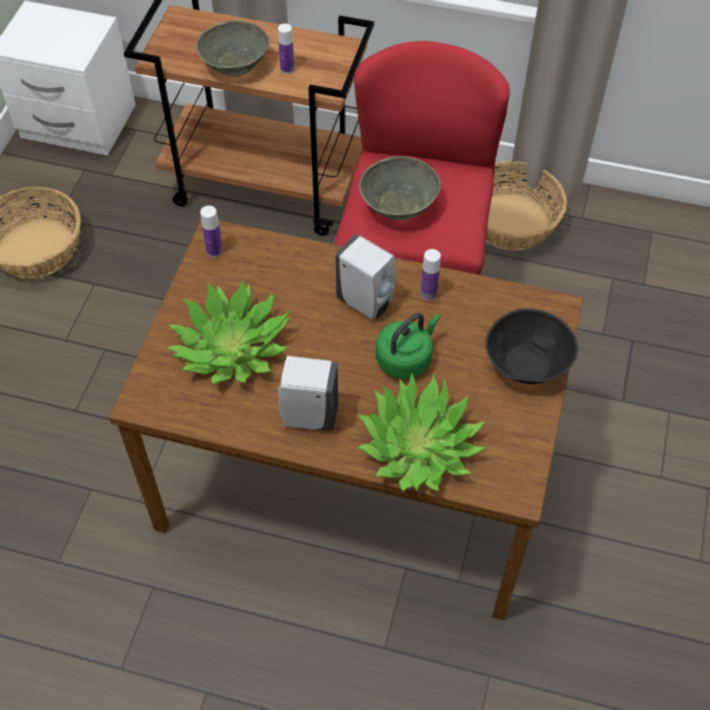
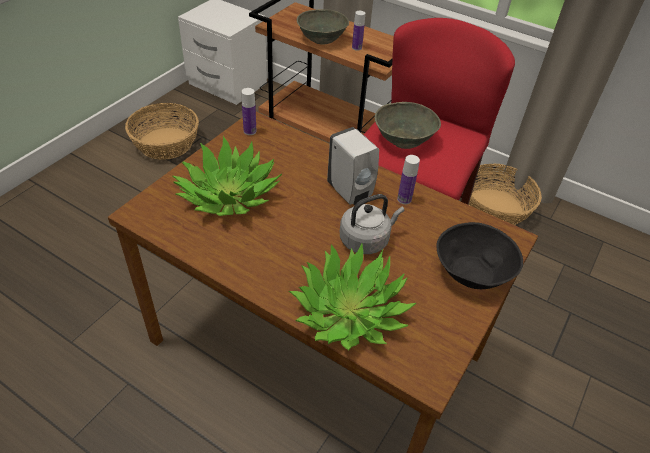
camera: 15 degrees right, 10 degrees down
white soap dispenser [278,356,338,431] -> none
green kettle [376,313,440,379] -> grey kettle [340,194,404,254]

